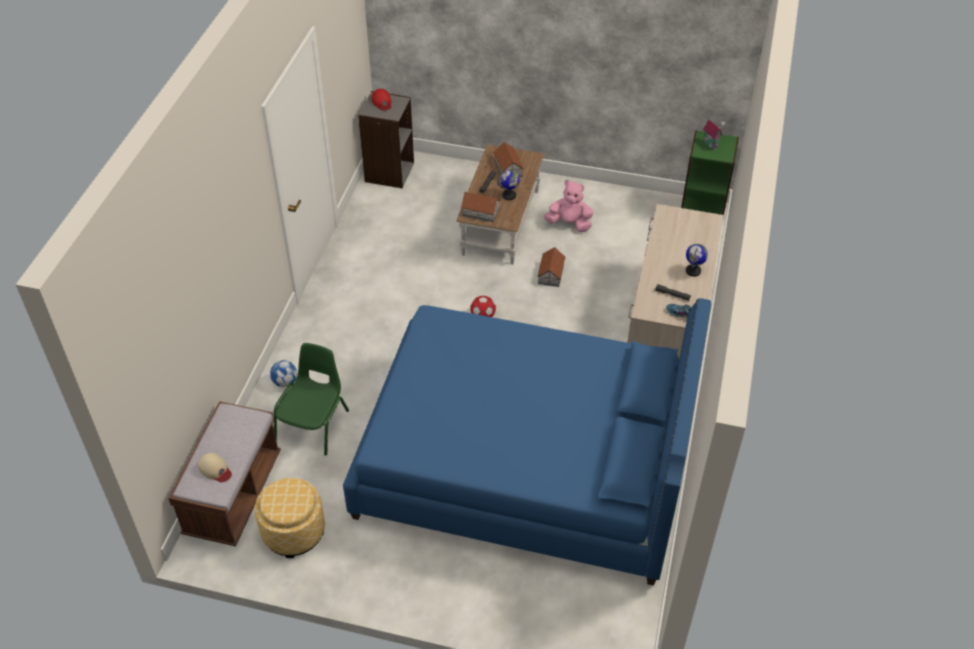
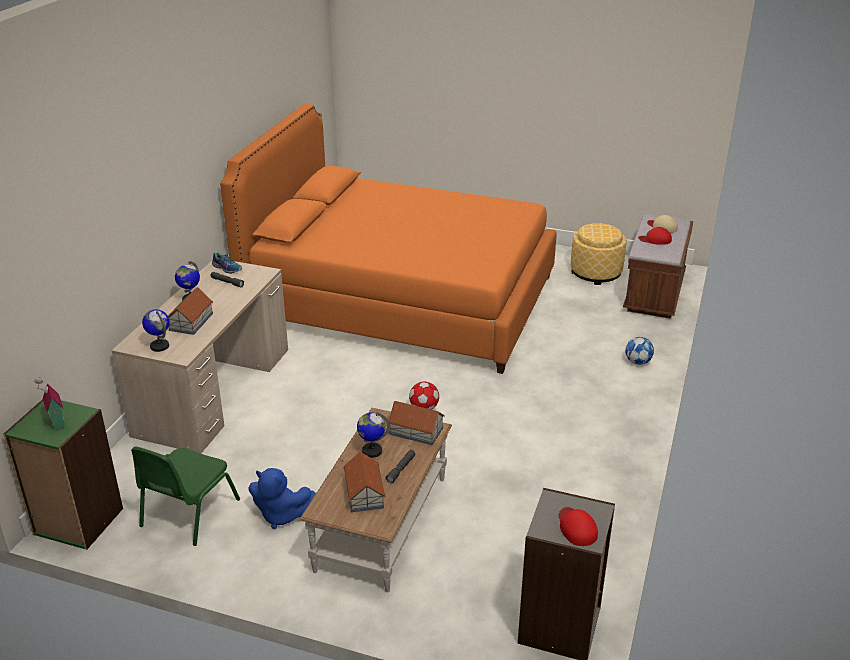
camera: 175 degrees left, 15 degrees down
green chair [274,343,349,456] -> green chair moved to [131,447,240,546]
blue bed [343,298,711,586] -> orange bed [220,104,557,374]
toy house [537,247,565,287] -> toy house moved to [168,287,213,335]
pink plush toy [544,180,593,232] -> blue plush toy [249,468,316,529]
none -> globe [142,309,170,352]
none -> red cap [638,227,672,245]

